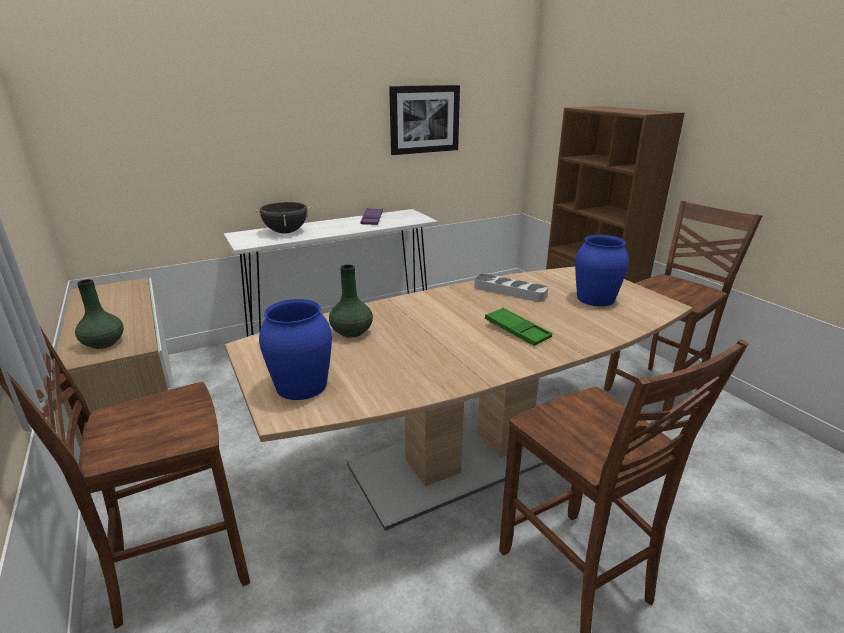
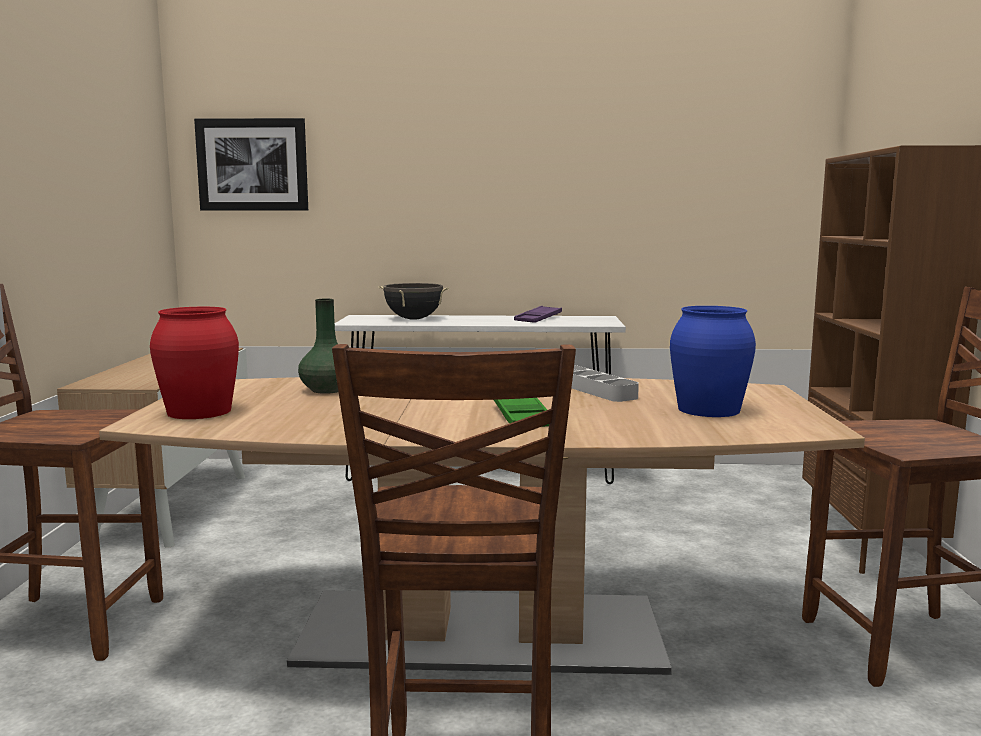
camera: 30 degrees right, 15 degrees down
green vase [75,279,124,349] -> none
blue vase [259,299,332,400] -> red vase [150,307,239,419]
picture [389,85,460,155] -> picture moved to [194,118,308,211]

